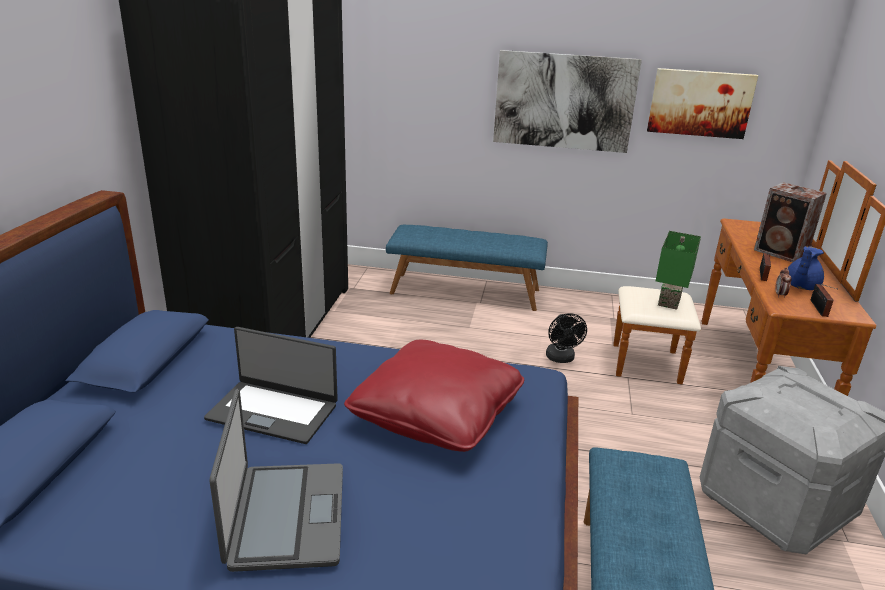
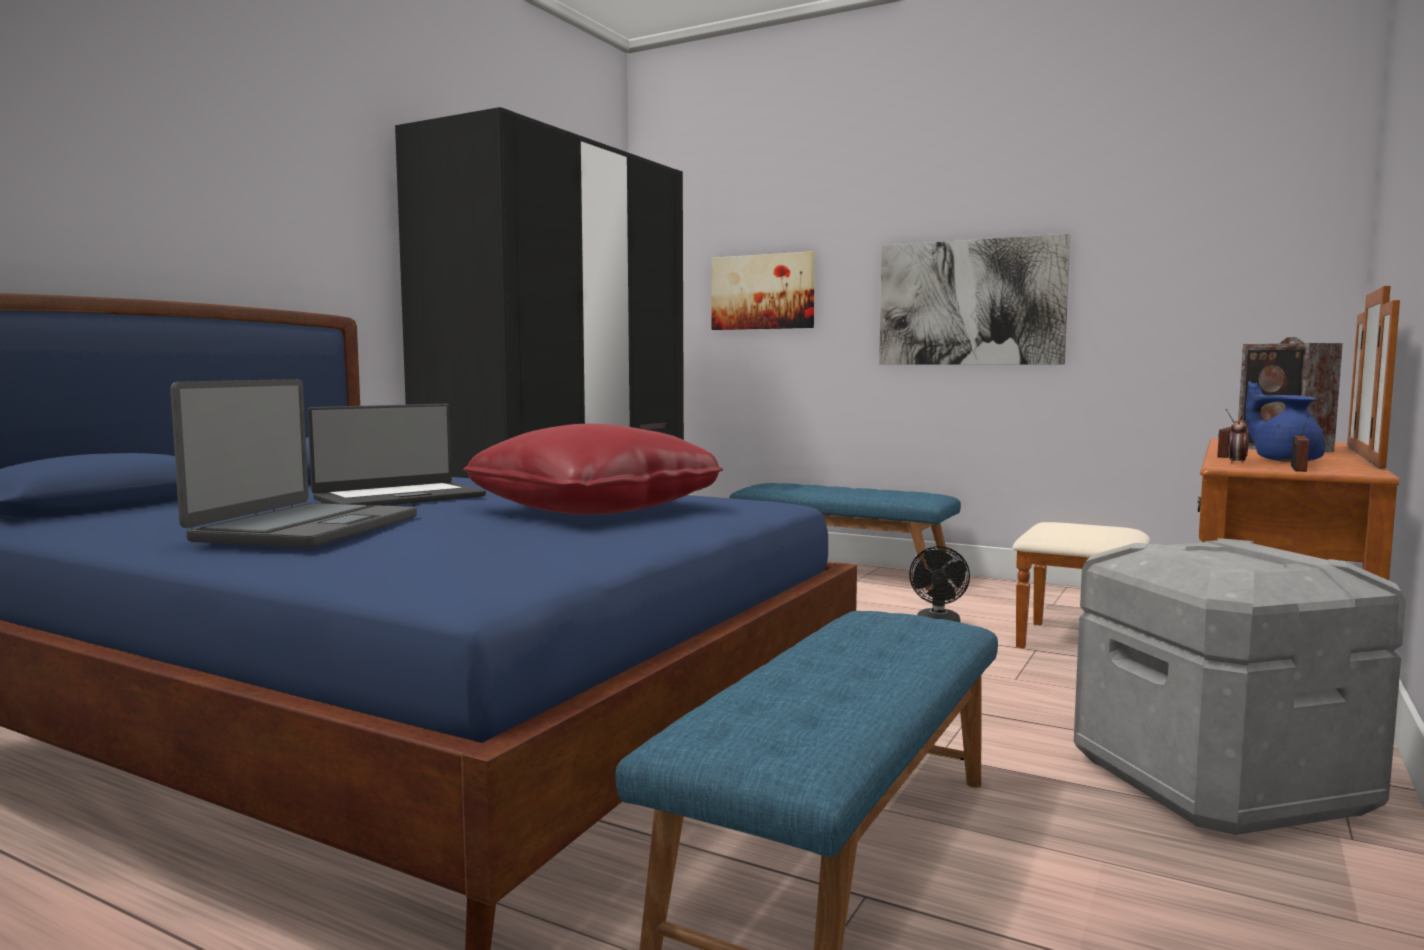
camera: 20 degrees right, 20 degrees down
laptop [204,327,338,444] -> laptop turned 75 degrees counterclockwise [308,404,486,506]
picture [647,68,758,139] -> picture moved to [712,251,815,330]
green table lamp [656,231,701,310] -> none
blue teapot [788,246,824,290] -> blue teapot turned 90 degrees clockwise [1246,381,1325,462]

